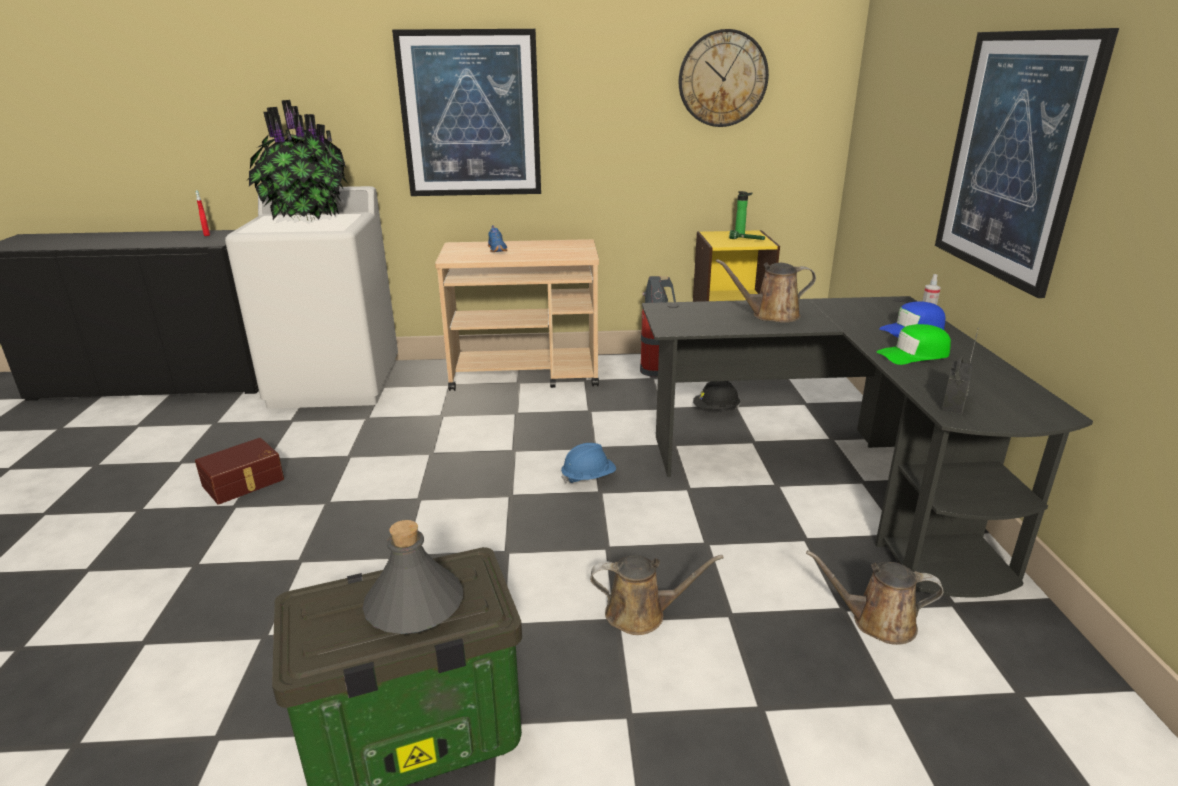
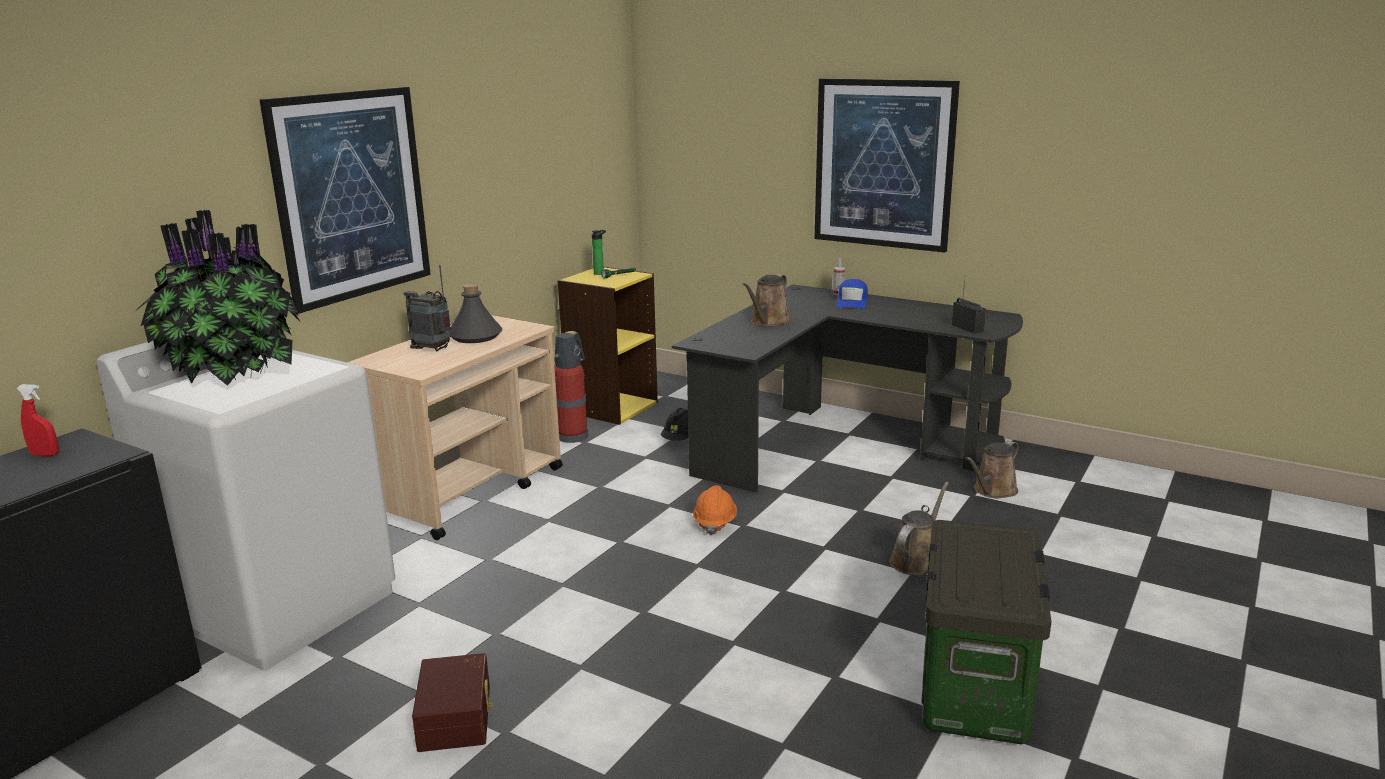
camera: 55 degrees left, 5 degrees down
grey bottle [363,520,463,634] -> grey bottle moved to [450,284,502,343]
blue shoe [488,226,508,252] -> radio [404,265,451,352]
blue hard hat [561,443,616,483] -> orange hard hat [693,485,737,535]
wall clock [679,29,769,127] -> none
green cap [877,324,951,365] -> none

